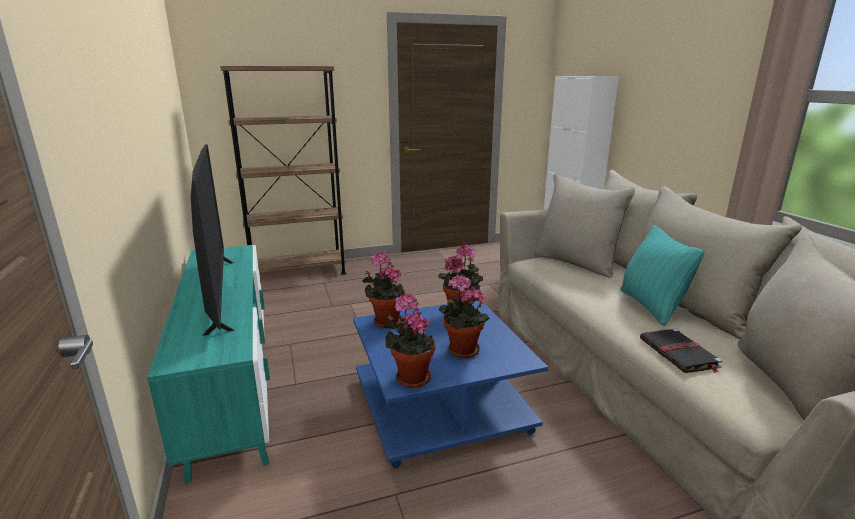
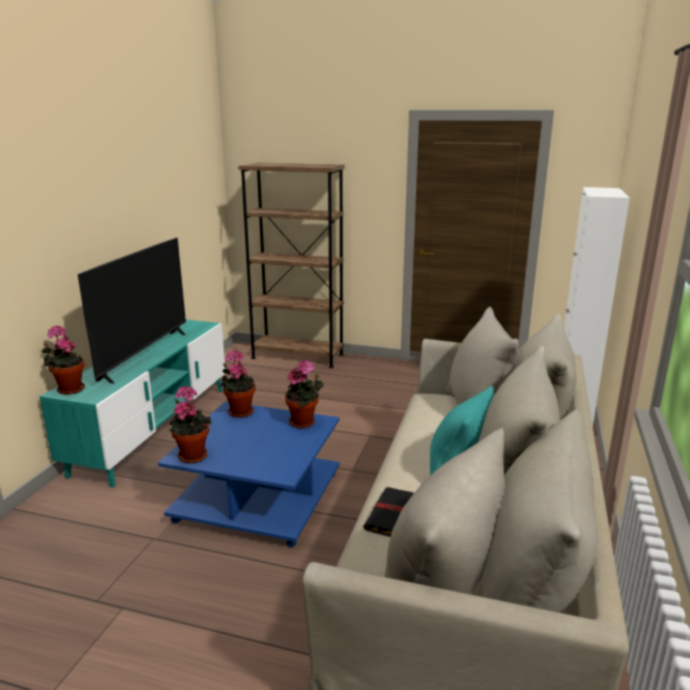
camera: 35 degrees right, 0 degrees up
potted plant [439,275,490,358] -> potted plant moved to [42,325,85,395]

